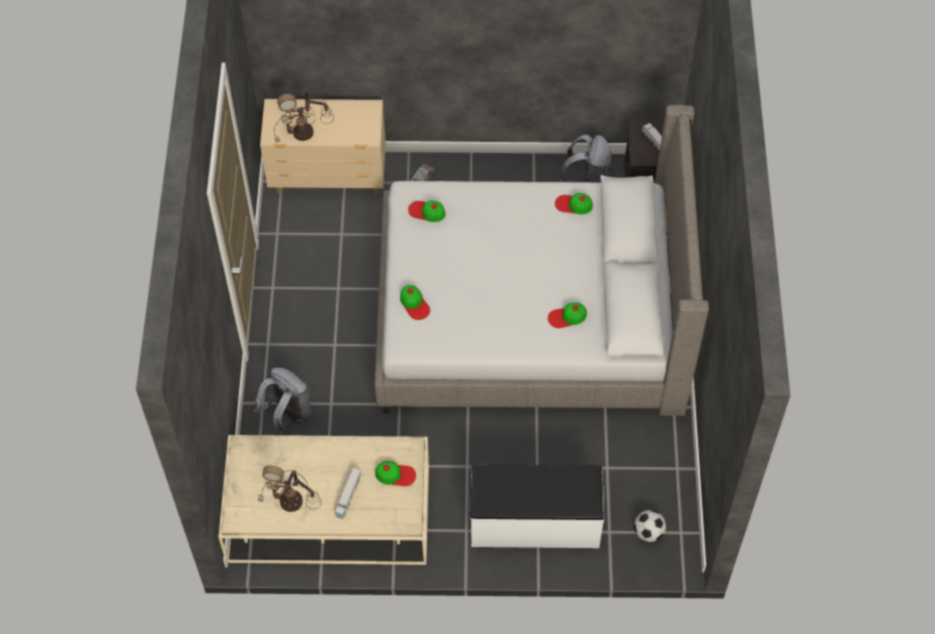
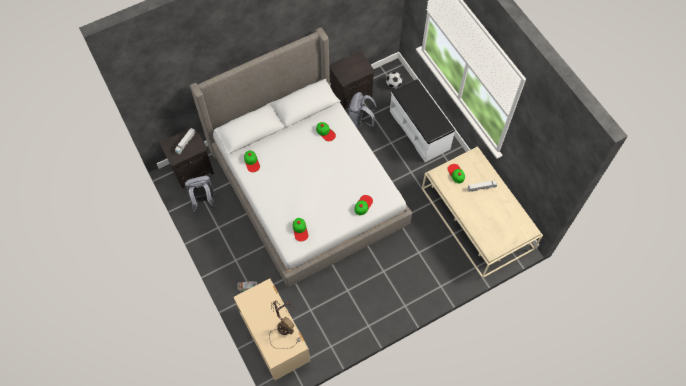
camera: 120 degrees left, 5 degrees up
grey backpack [254,368,311,435] -> grey backpack moved to [348,92,377,128]
table lamp [258,465,321,512] -> none
none -> black nightstand [329,51,375,111]

